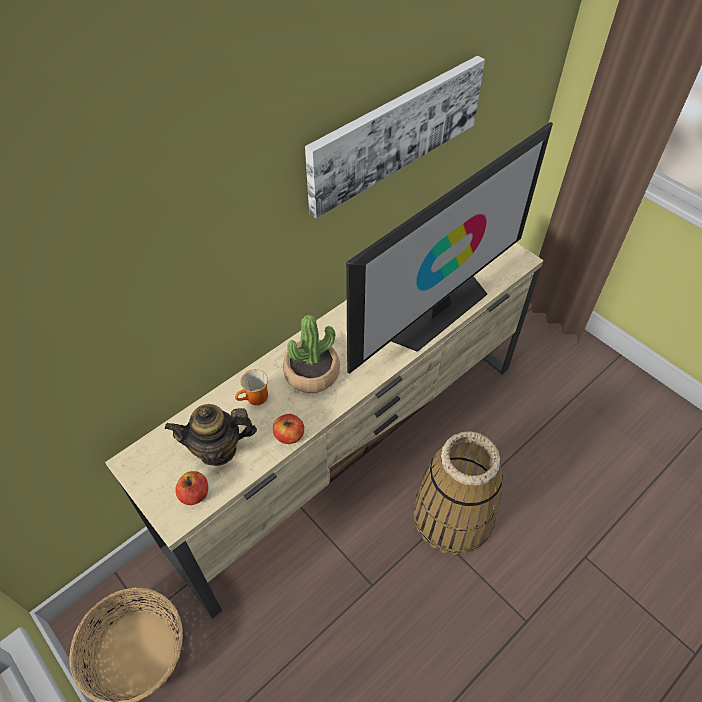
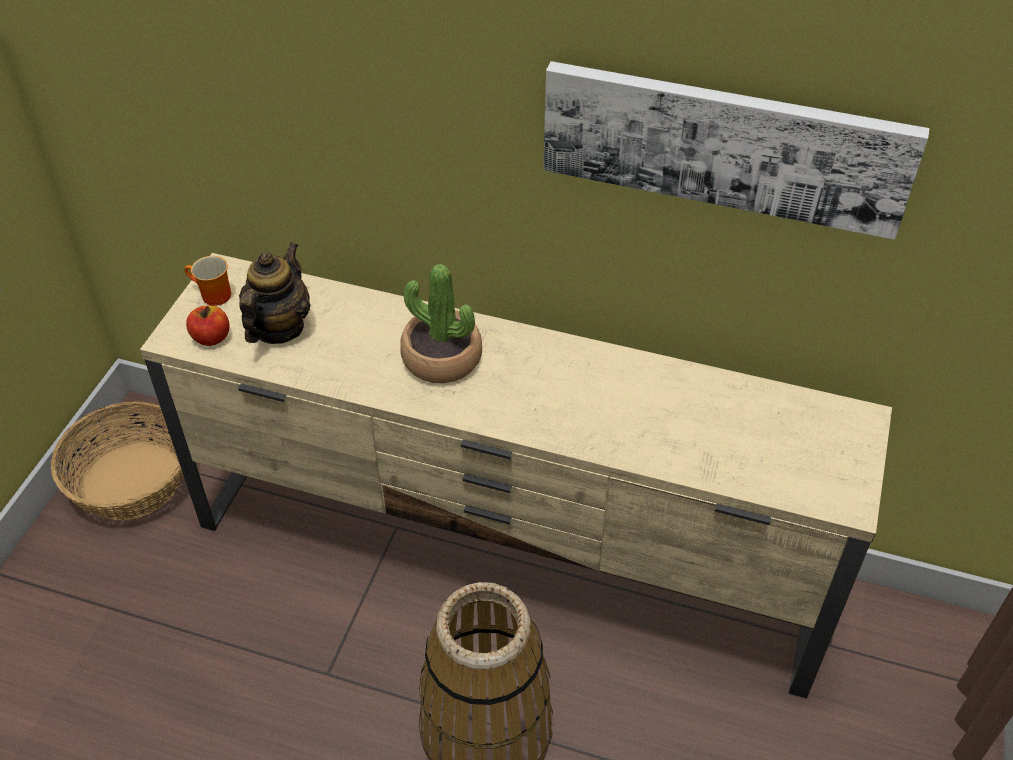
camera: 60 degrees right, 5 degrees down
teapot [165,404,257,466] -> teapot turned 60 degrees clockwise [239,242,311,344]
mug [235,369,268,405] -> mug moved to [184,256,231,306]
apple [273,414,304,444] -> none
television [346,122,553,374] -> none

